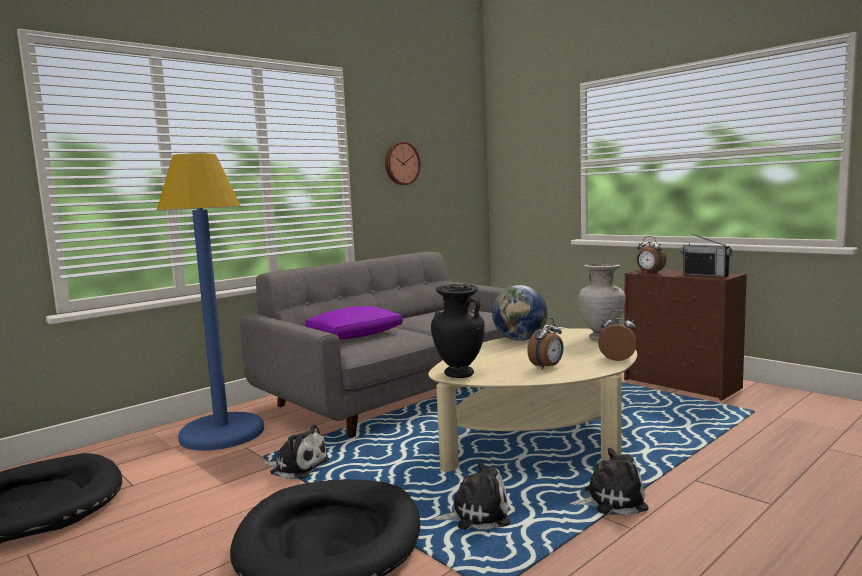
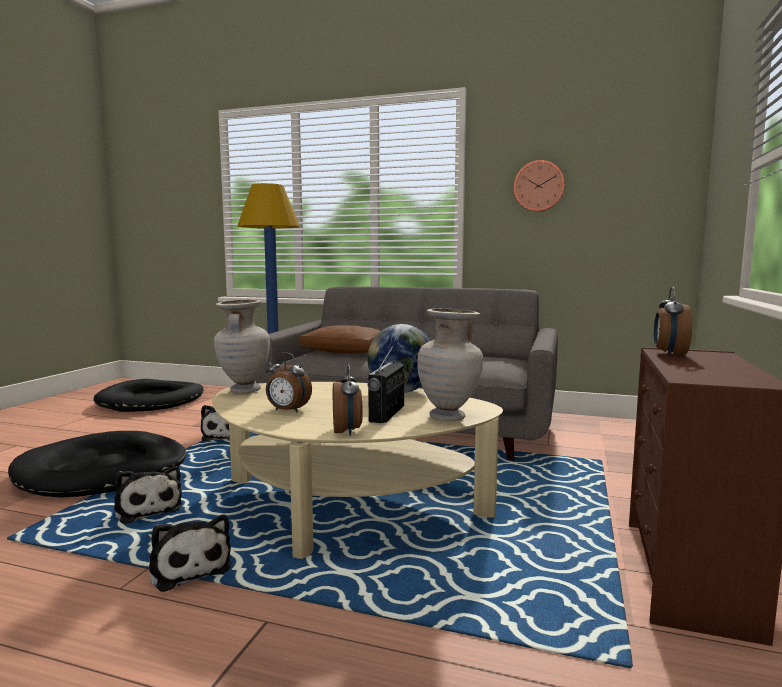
camera: 60 degrees right, 0 degrees up
purple pillow [305,306,403,339] -> brown pillow [299,325,381,354]
black vase [431,284,485,378] -> beige vase [214,300,270,394]
radio [681,233,732,277] -> radio moved to [367,345,404,423]

